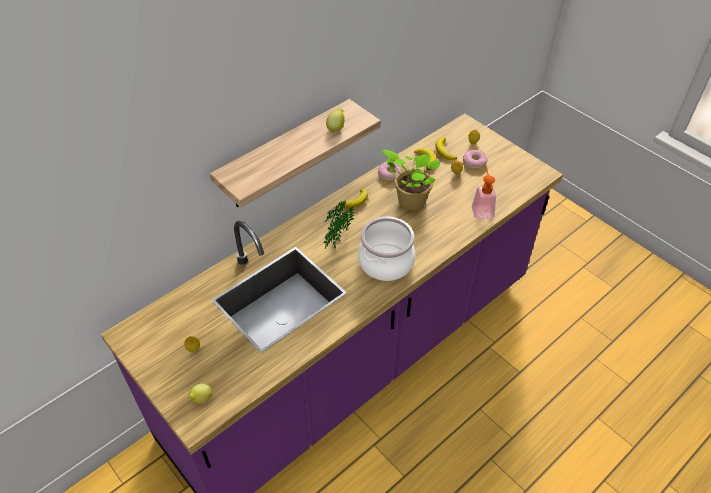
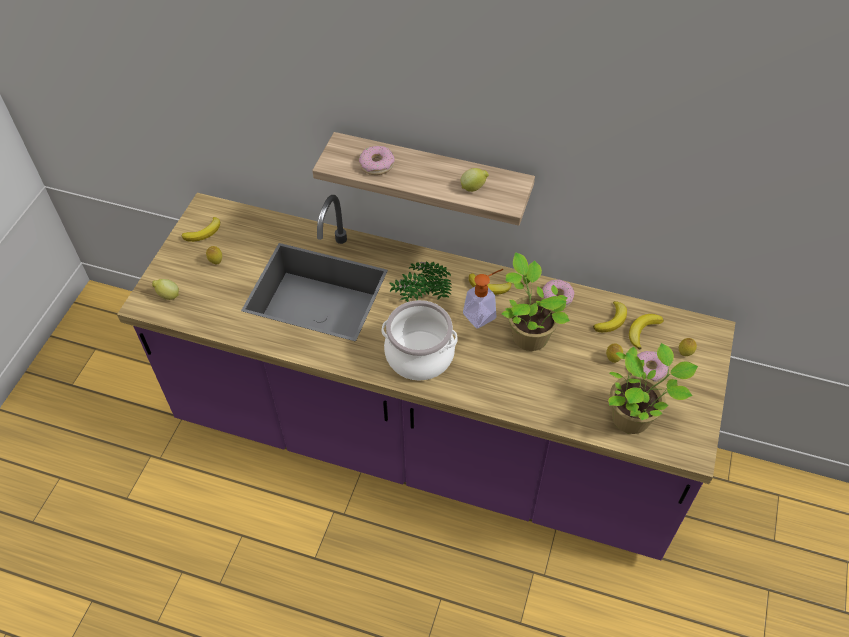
camera: 60 degrees right, 5 degrees up
soap dispenser [472,166,496,219] -> soap dispenser moved to [463,269,503,328]
none -> banana [182,217,220,242]
none -> donut [359,146,395,175]
none -> potted plant [608,343,698,434]

